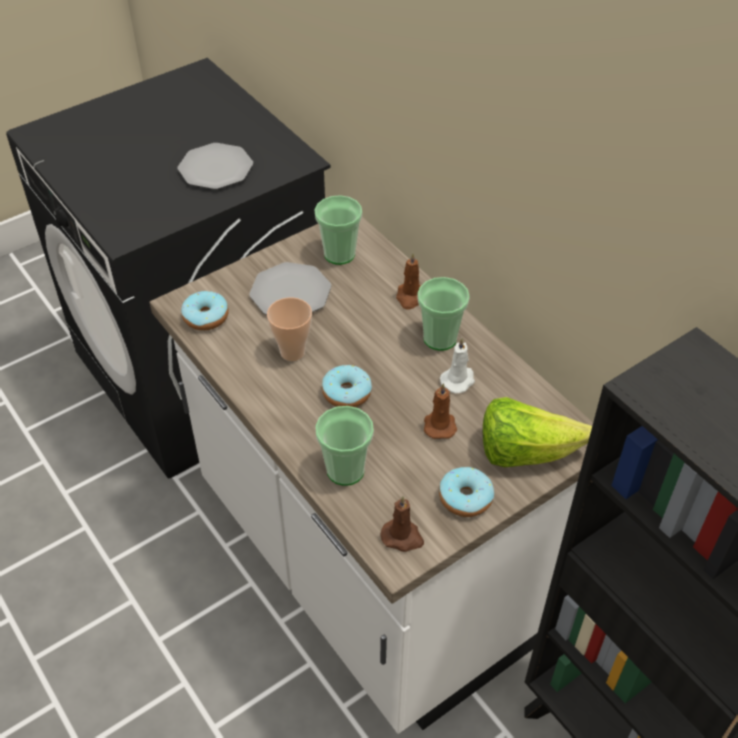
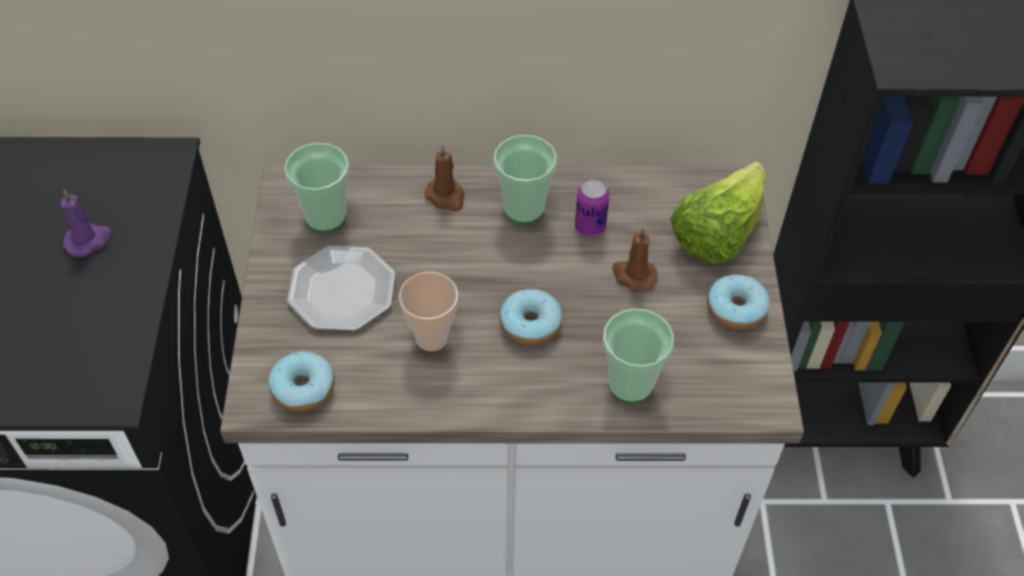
camera: 55 degrees left, 5 degrees up
plate [178,143,253,190] -> purple candle [61,189,112,257]
brown candle [381,496,424,552] -> none
white candle [440,338,475,393] -> can [575,178,610,237]

